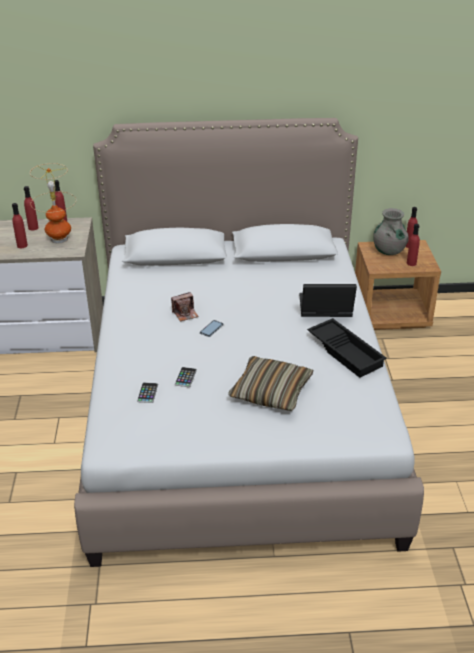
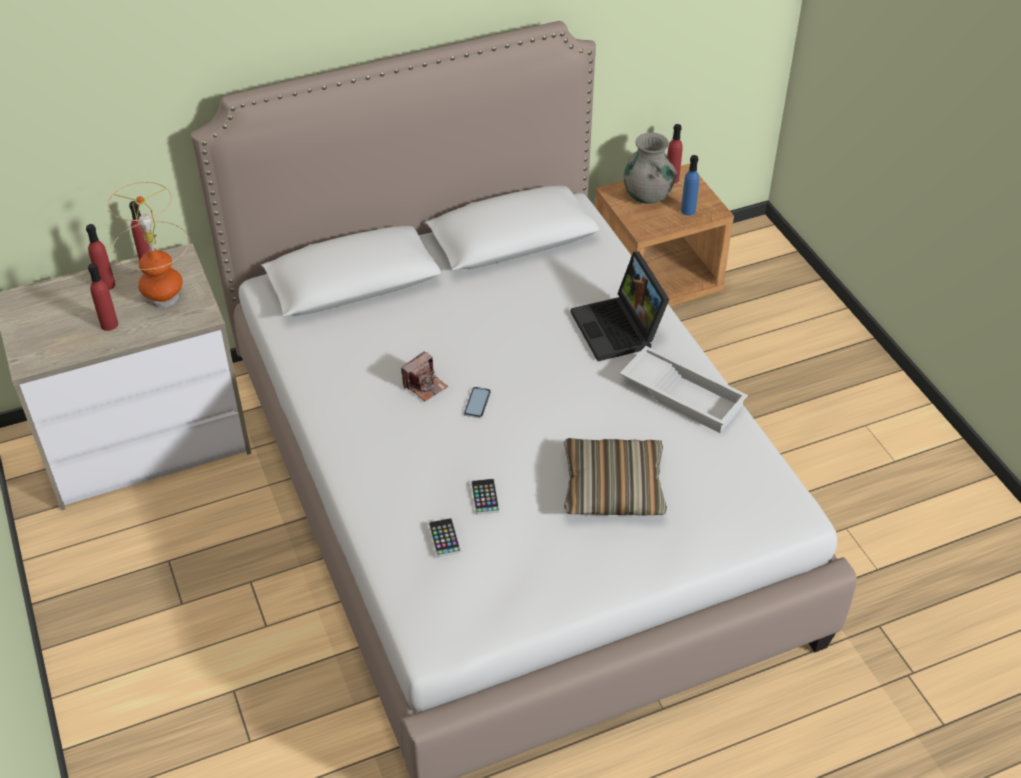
camera: 20 degrees left, 10 degrees up
laptop [300,284,357,317] -> laptop turned 90 degrees counterclockwise [571,251,669,361]
black tray [307,318,387,378] -> white tray [620,346,748,433]
red bottle [407,224,420,266] -> blue bottle [681,155,699,216]

